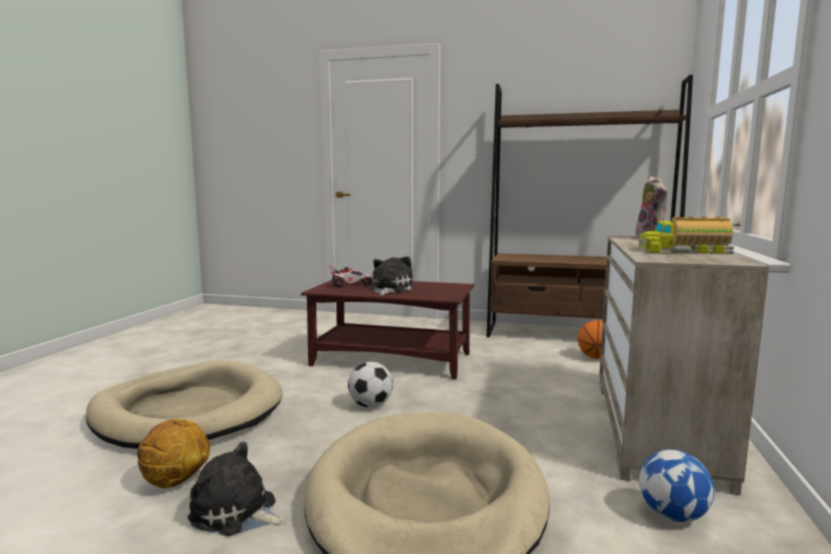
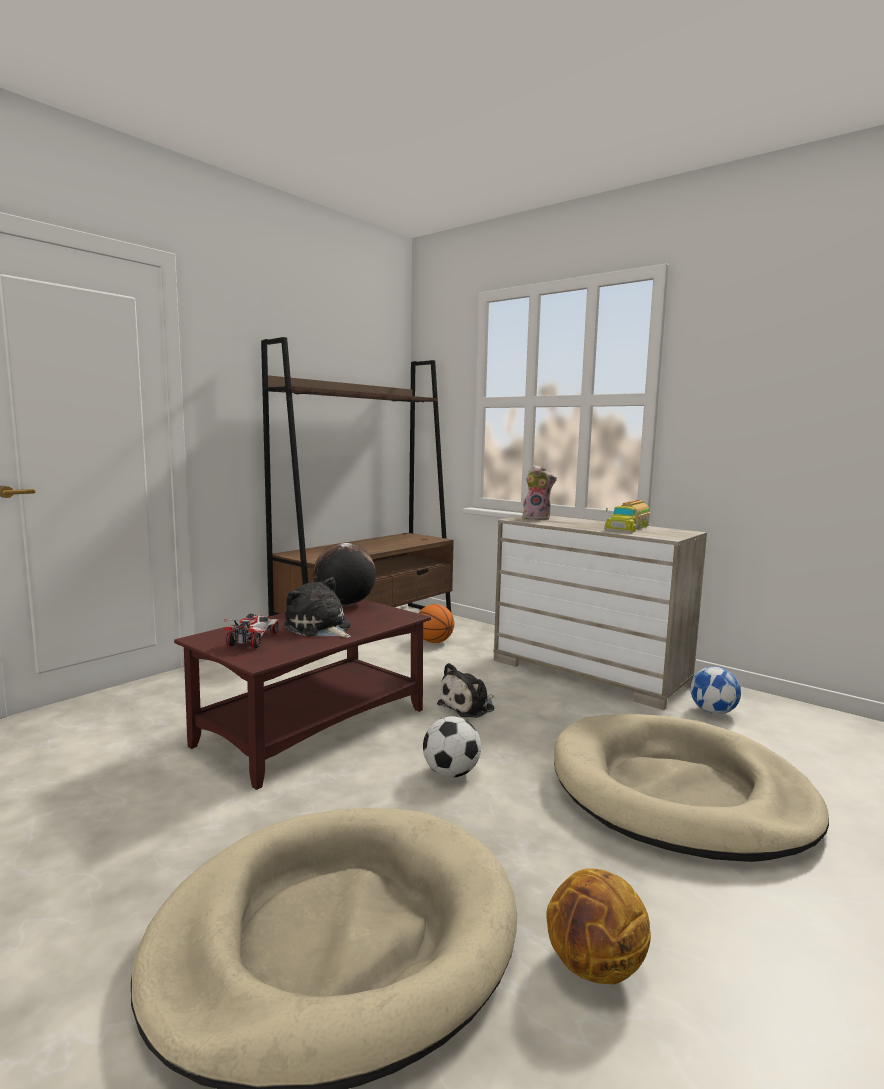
camera: 65 degrees left, 0 degrees up
plush toy [188,442,287,536] -> plush toy moved to [437,663,495,718]
none -> globe [313,543,376,606]

